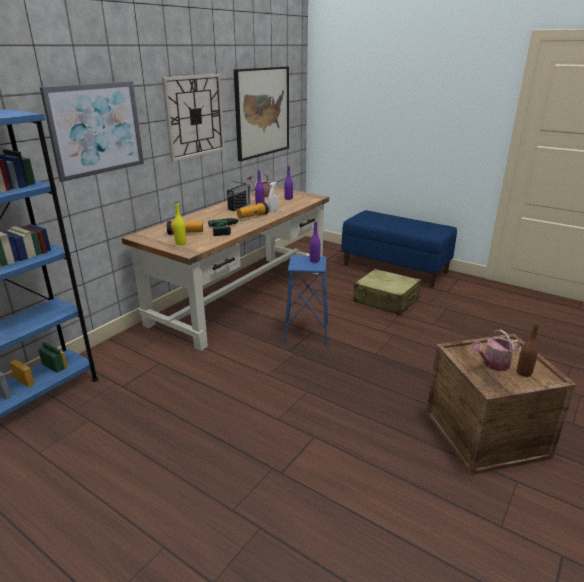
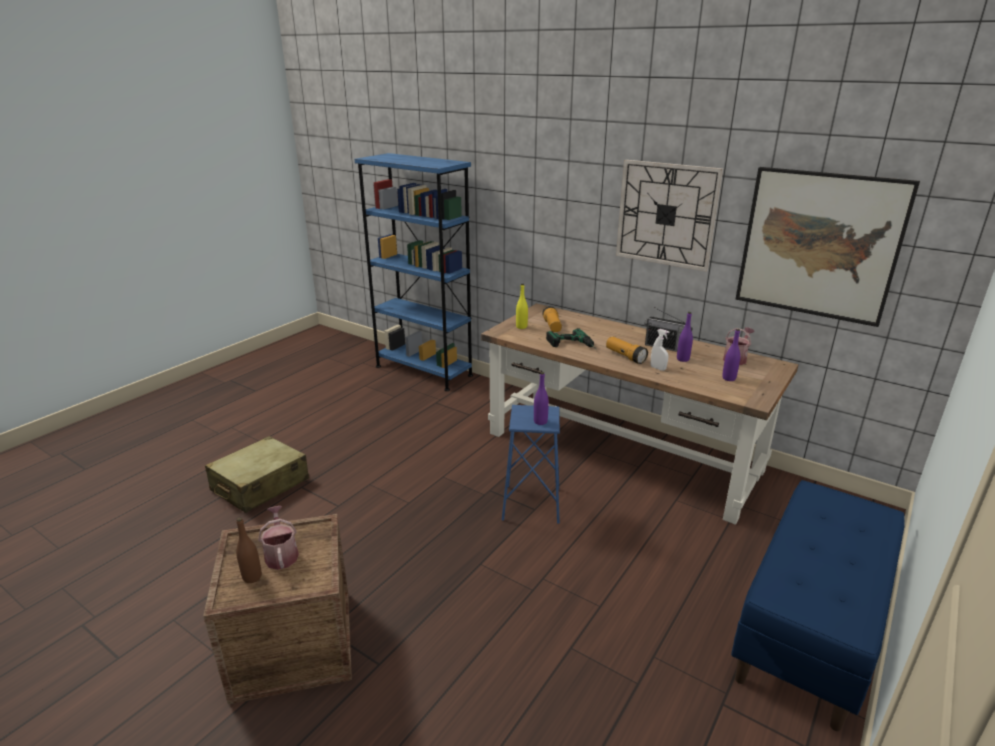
camera: 90 degrees right, 0 degrees up
picture [40,81,144,182] -> none
beige suitcase [354,269,421,315] -> beige suitcase moved to [205,436,309,513]

